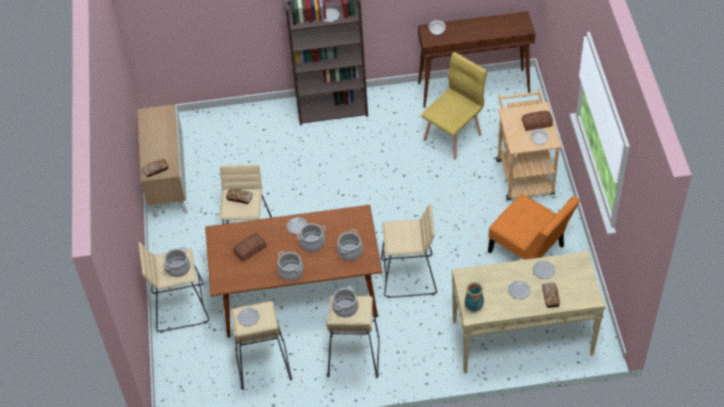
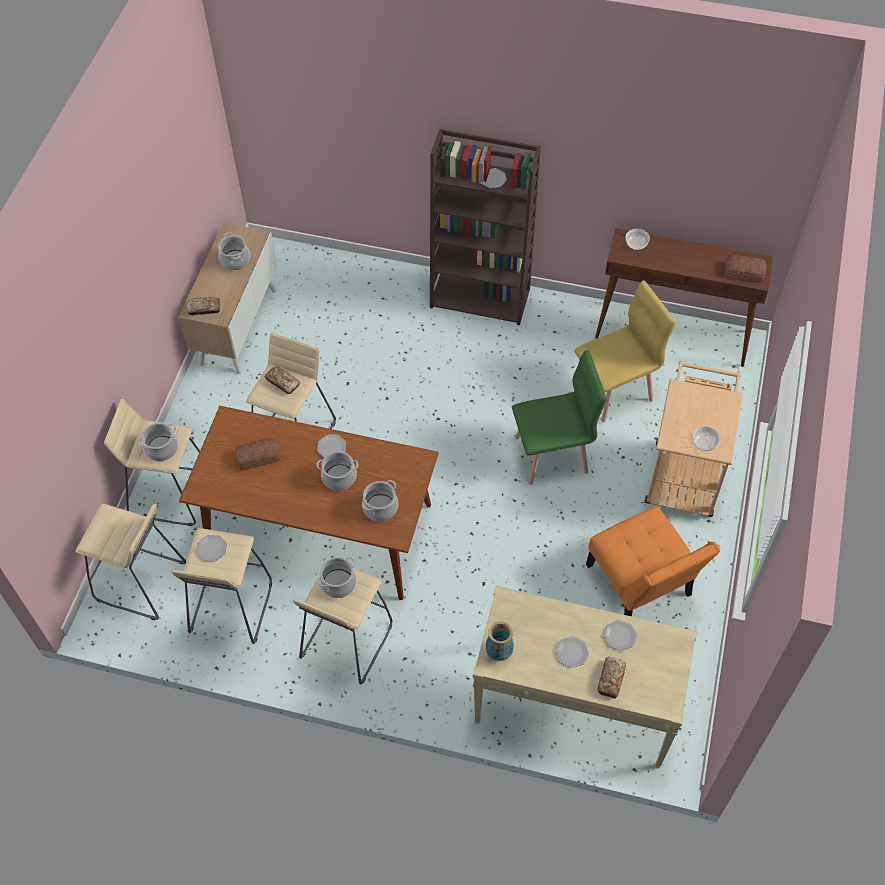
camera: 20 degrees right, 5 degrees up
cooking pot [277,251,304,281] -> cooking pot moved to [218,232,250,270]
beige stool [381,203,437,298] -> beige stool moved to [76,504,186,620]
bread [522,111,553,131] -> bread moved to [725,255,766,282]
none -> green chair [512,350,607,485]

